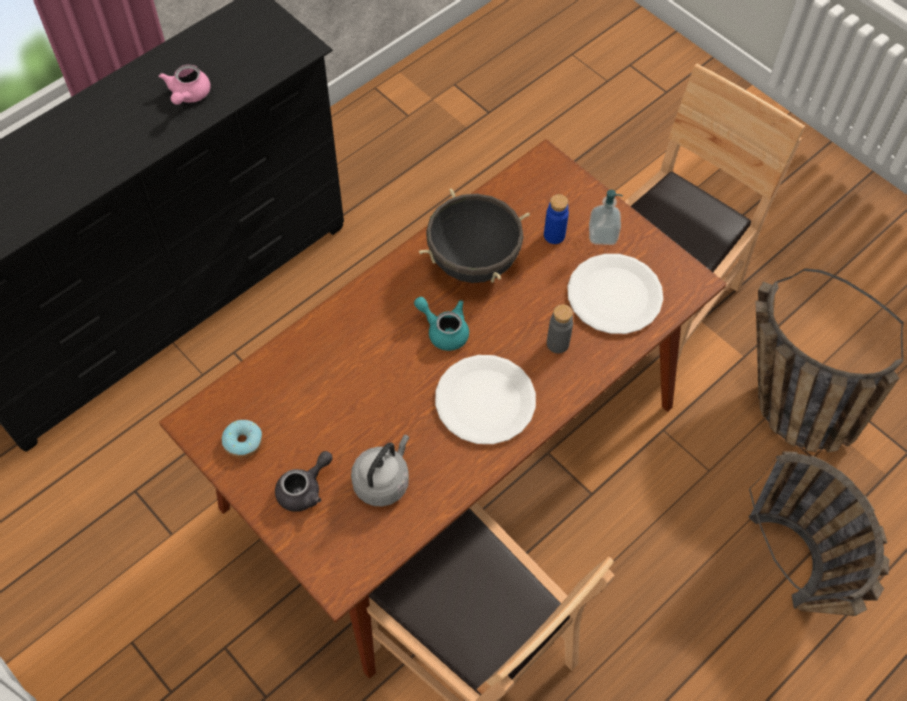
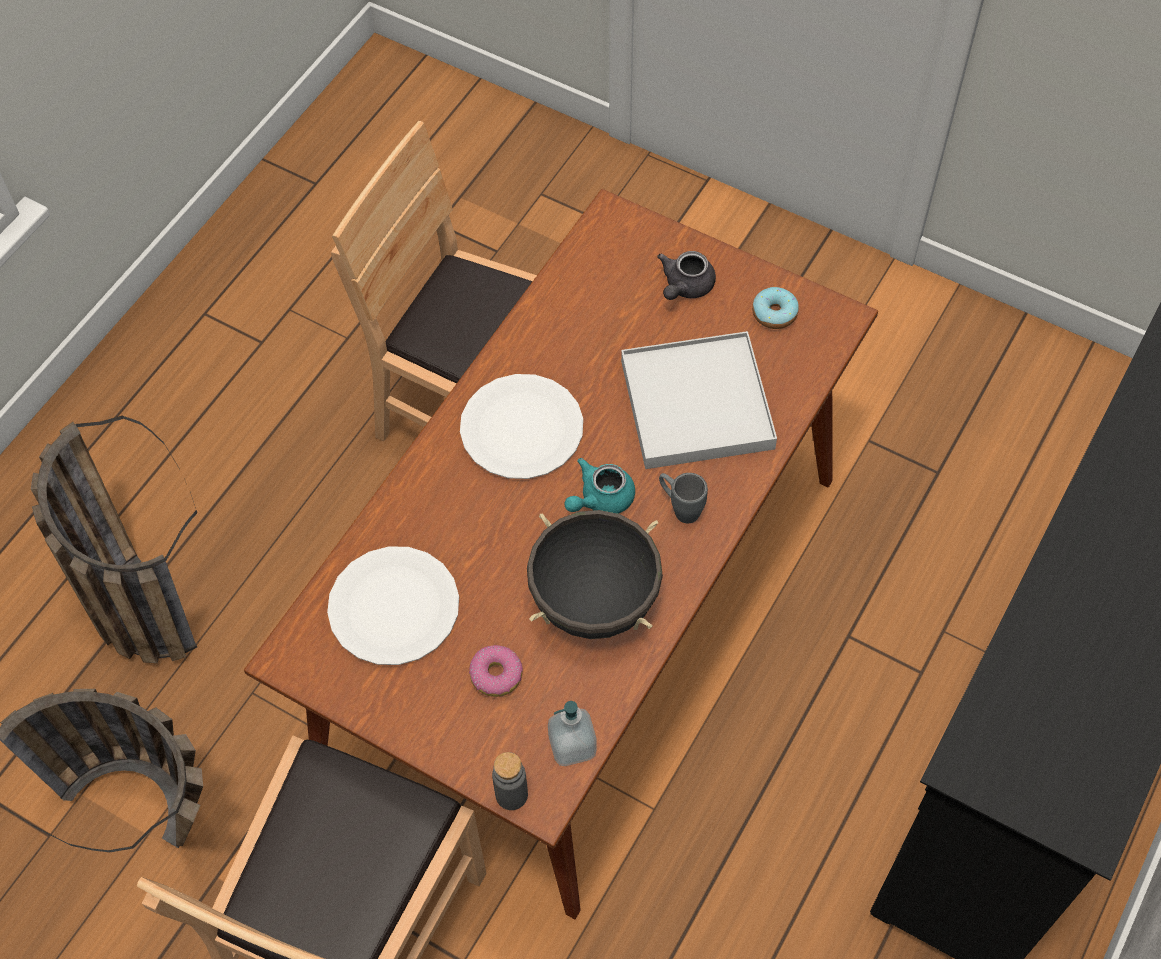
camera: 165 degrees right, 0 degrees up
pink teapot [159,65,210,105] -> none
grey kettle [351,435,409,507] -> none
turquoise teapot [414,297,469,351] -> turquoise teapot turned 120 degrees clockwise [565,458,635,514]
blue bottle [544,194,569,244] -> donut [469,645,523,697]
grey bottle [547,304,573,354] -> grey bottle moved to [492,752,528,810]
soap dispenser [589,190,623,245] -> soap dispenser moved to [548,701,597,766]
none -> white tray [621,331,777,469]
none -> grey mug [659,473,708,523]

